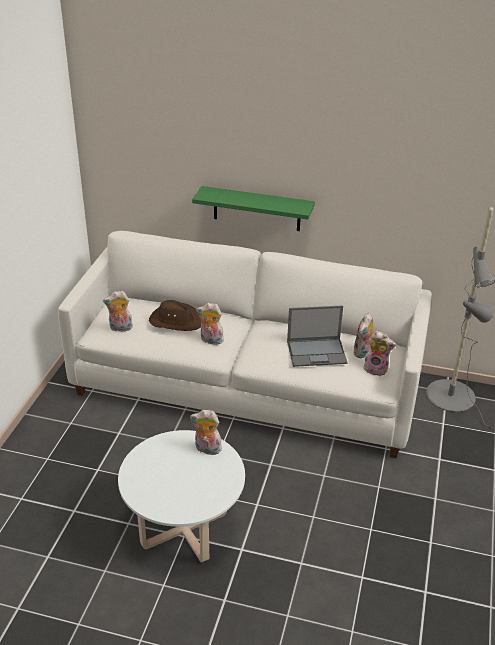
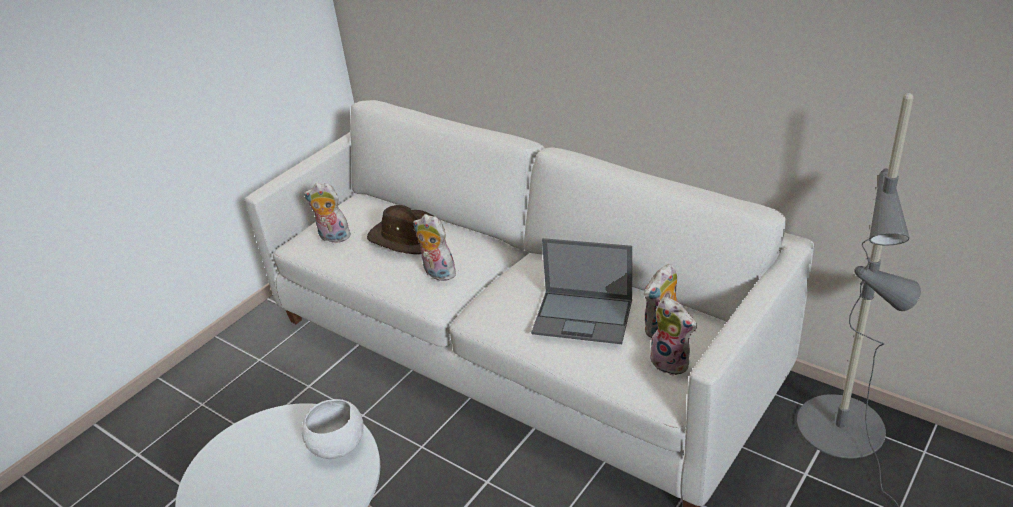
camera: 25 degrees right, 0 degrees up
plush toy [190,410,225,455] -> white bowl [302,399,363,459]
green shelf [192,186,315,231] -> none

